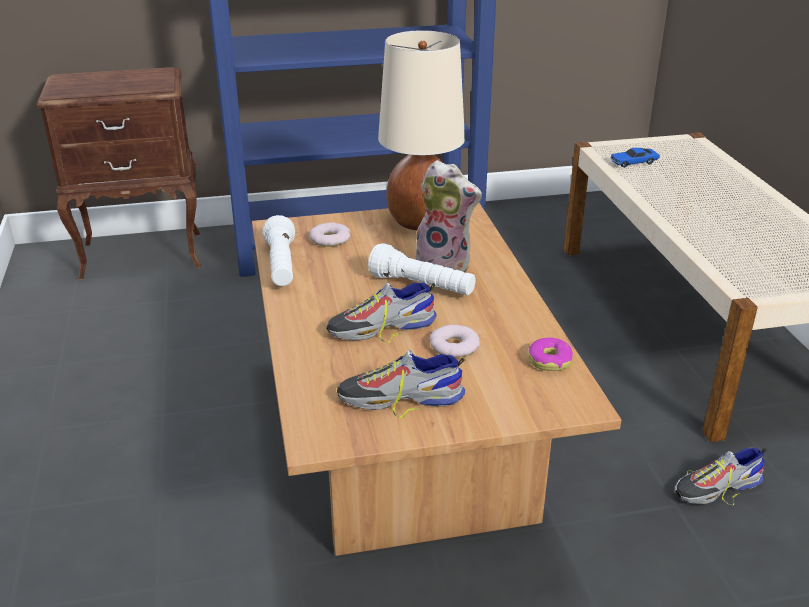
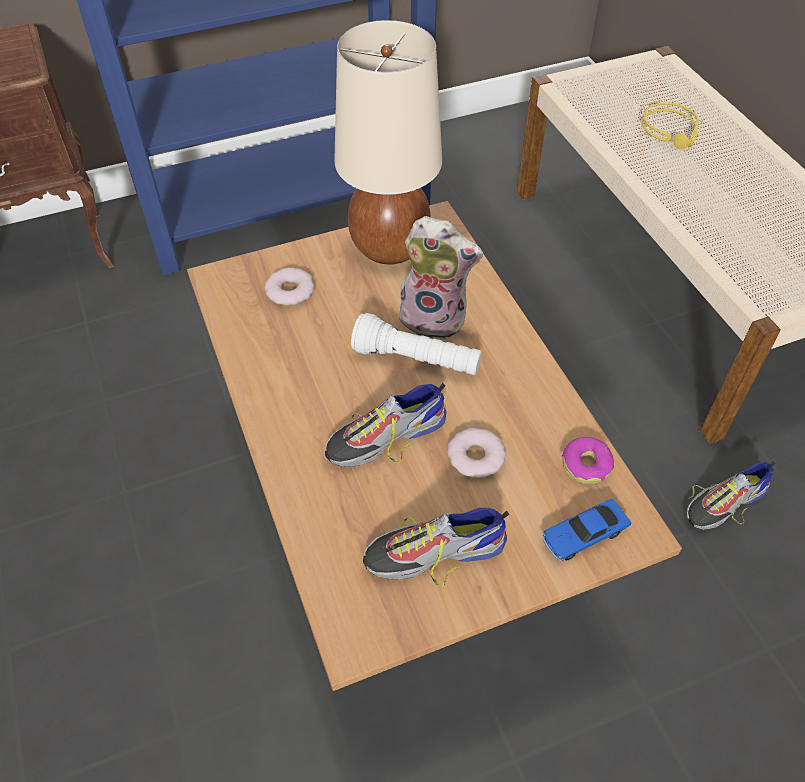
camera: 10 degrees left, 20 degrees up
white flashlight [262,215,295,286] -> none
toy car [610,148,660,168] -> toy car moved to [542,499,631,561]
none -> yellow headphones [641,102,703,150]

